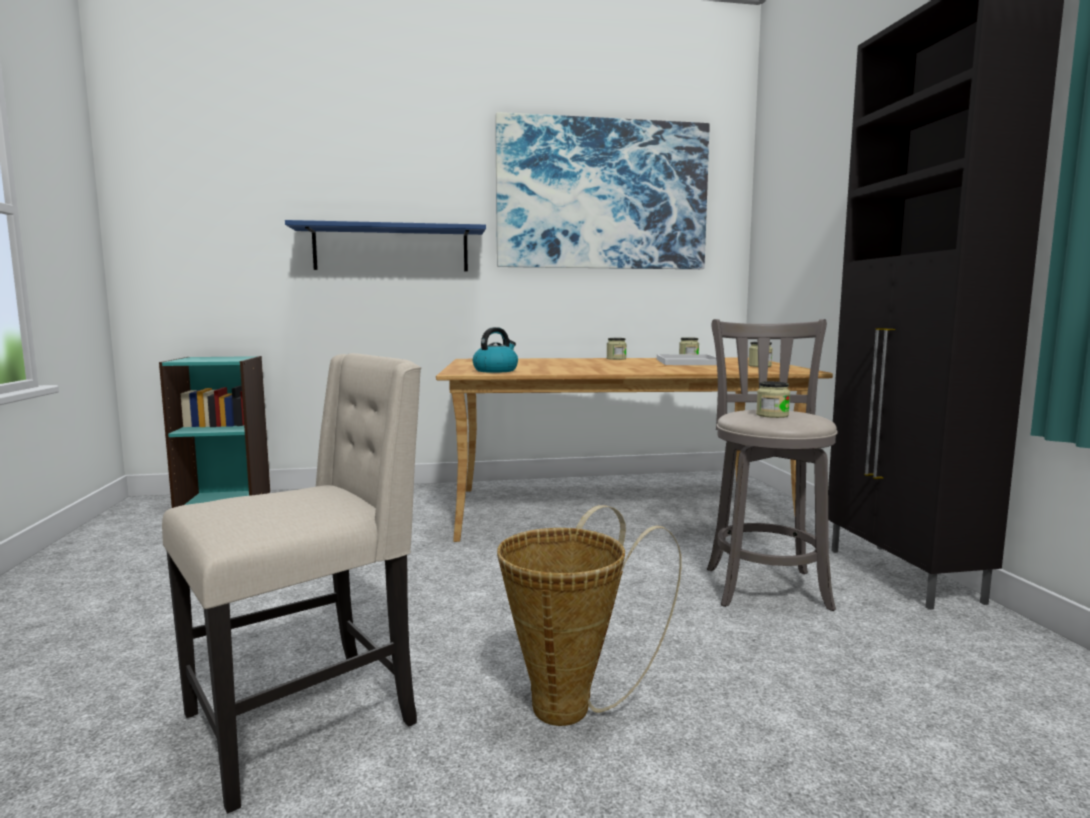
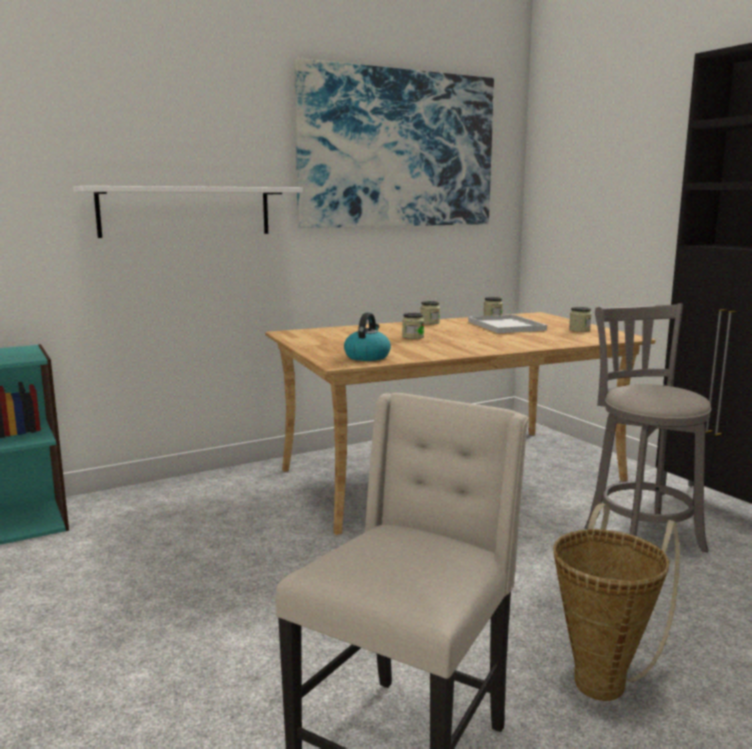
camera: 20 degrees left, 5 degrees up
blue shelf [285,220,486,271] -> white shelf [73,186,303,238]
jar [756,381,790,418] -> jar moved to [402,313,424,339]

